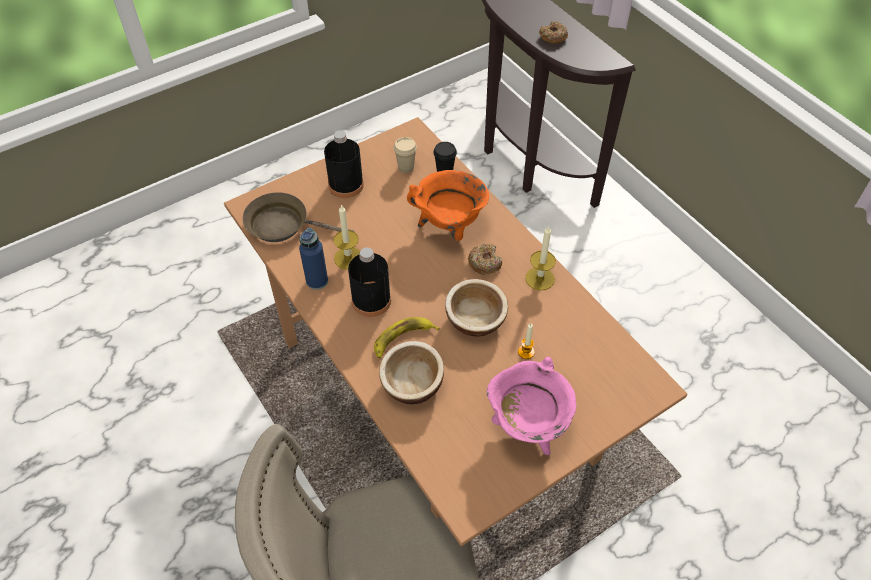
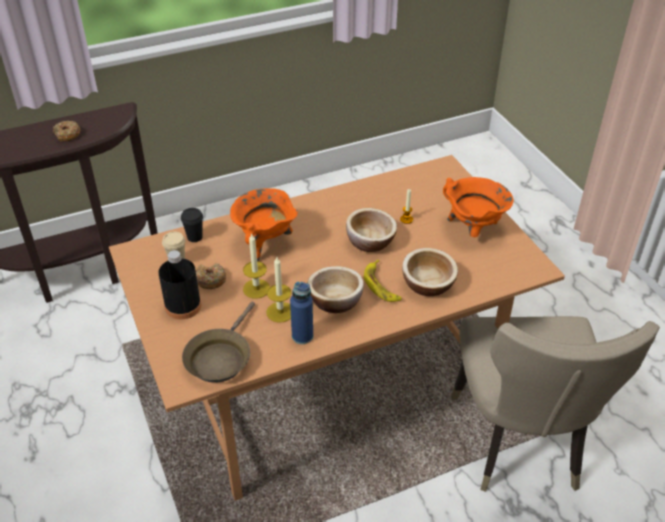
camera: 80 degrees left, 10 degrees down
black bottle [348,248,391,317] -> bowl [307,266,364,313]
donut [468,244,502,275] -> donut moved to [196,263,226,289]
pink cooking pot [487,357,576,455] -> orange cooking pot [443,177,513,237]
candle [525,226,556,291] -> candle moved to [243,233,270,299]

